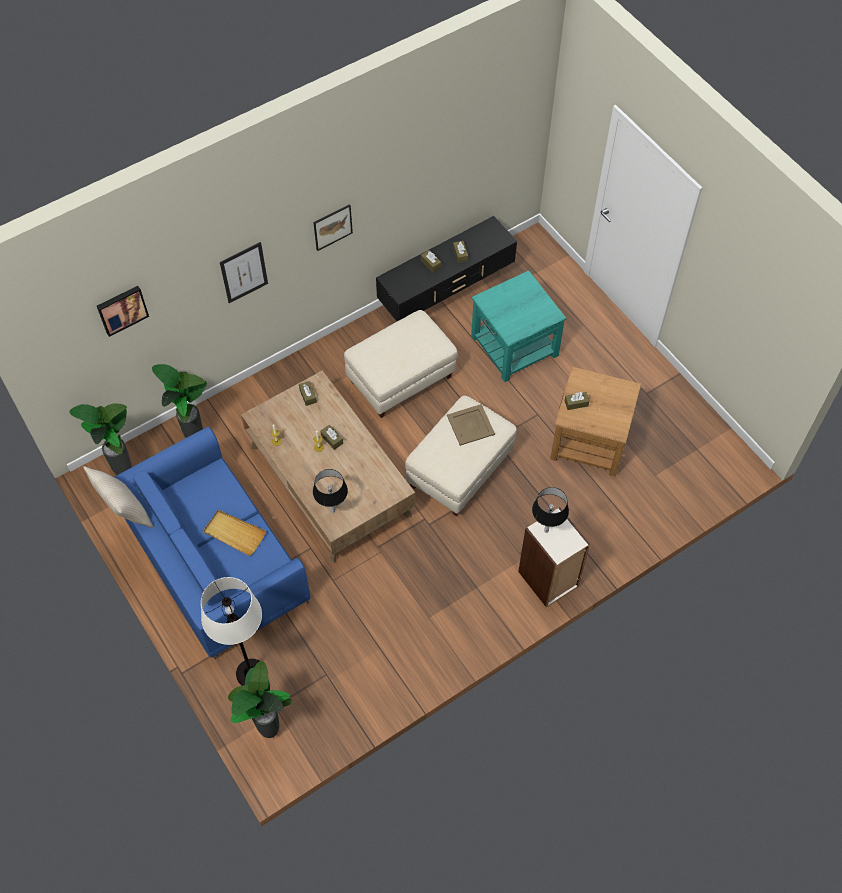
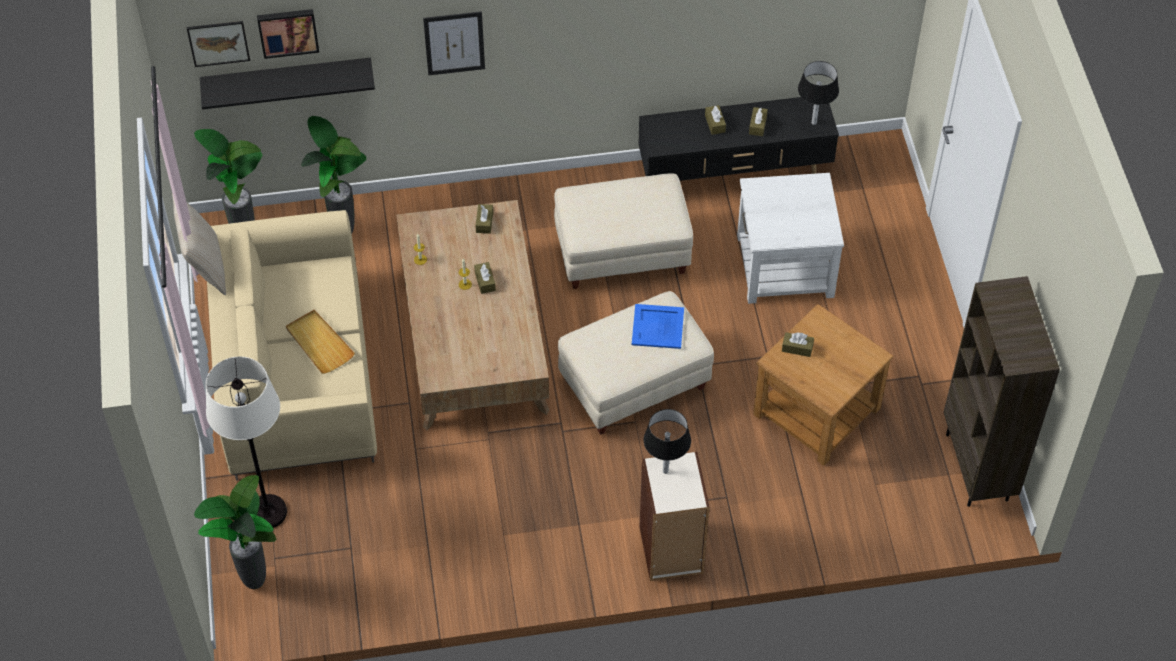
camera: 25 degrees right, 5 degrees down
blue sofa [115,427,310,659] -> beige sofa [207,210,377,480]
picture [313,204,353,251] -> picture moved to [187,21,250,67]
black table lamp [313,469,348,513] -> black table lamp moved to [798,61,839,125]
beige tray [447,404,495,446] -> blue tray [632,304,684,349]
turquoise side table [471,271,566,382] -> white side table [737,173,844,304]
none -> black shelf [200,58,375,109]
none -> brown bookcase [943,276,1060,507]

